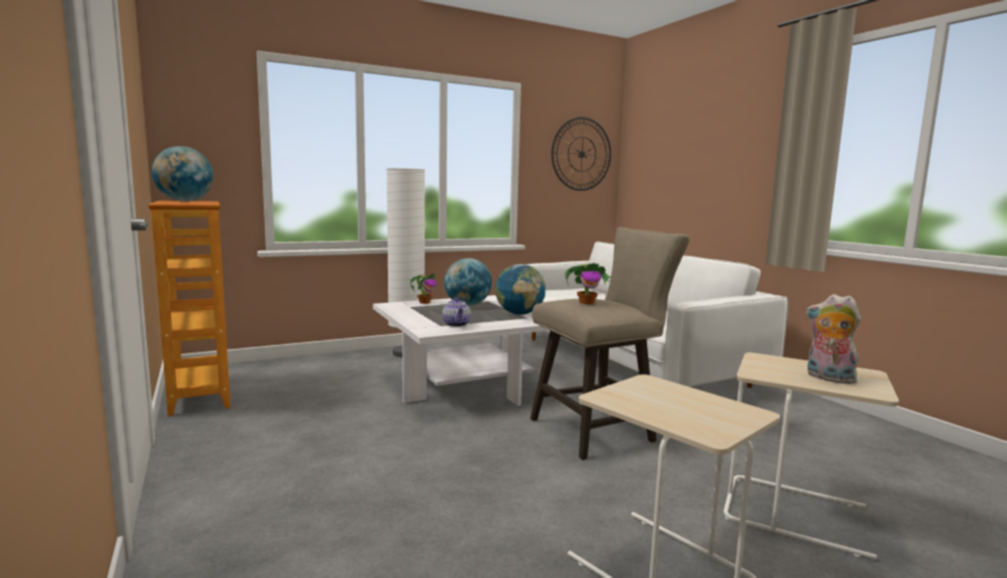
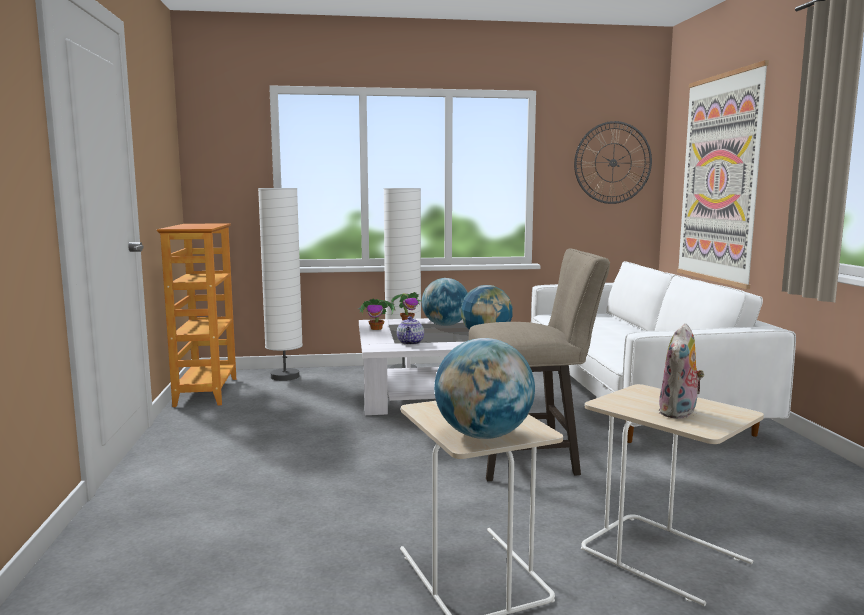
camera: 20 degrees right, 0 degrees up
globe [151,146,213,201] -> globe moved to [434,338,535,439]
potted plant [565,263,612,304] -> potted plant moved to [358,299,395,330]
plush toy [806,294,861,384] -> plush toy turned 120 degrees counterclockwise [659,323,705,419]
none -> white floor lamp [258,188,303,381]
none -> picture [677,60,769,289]

